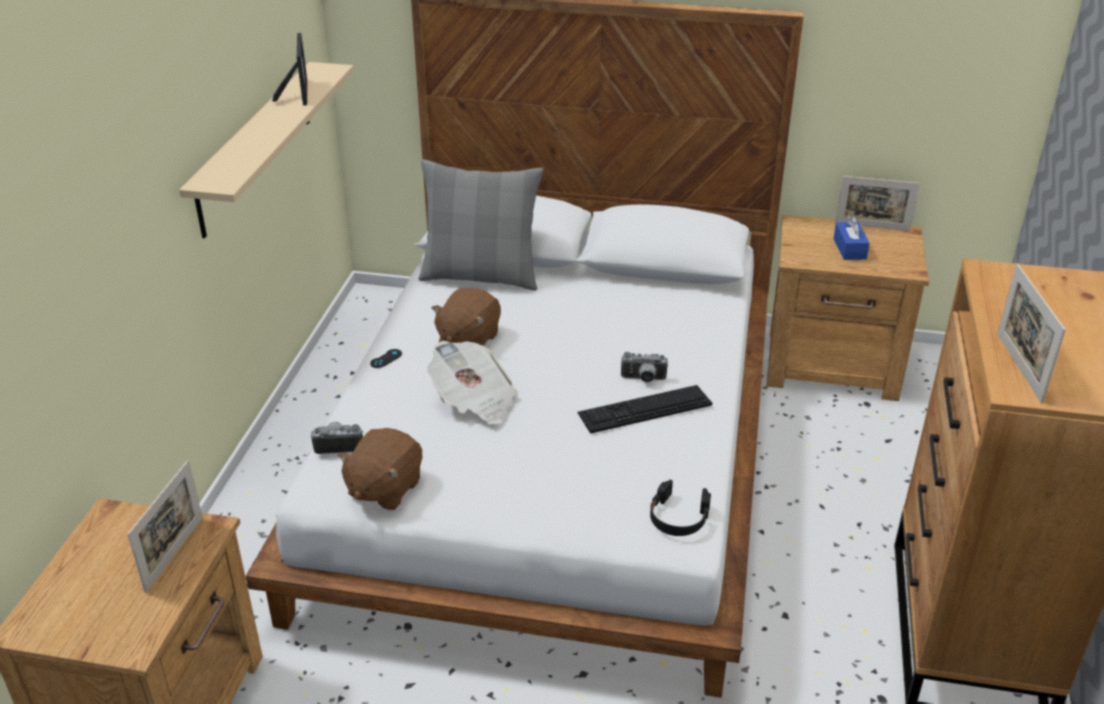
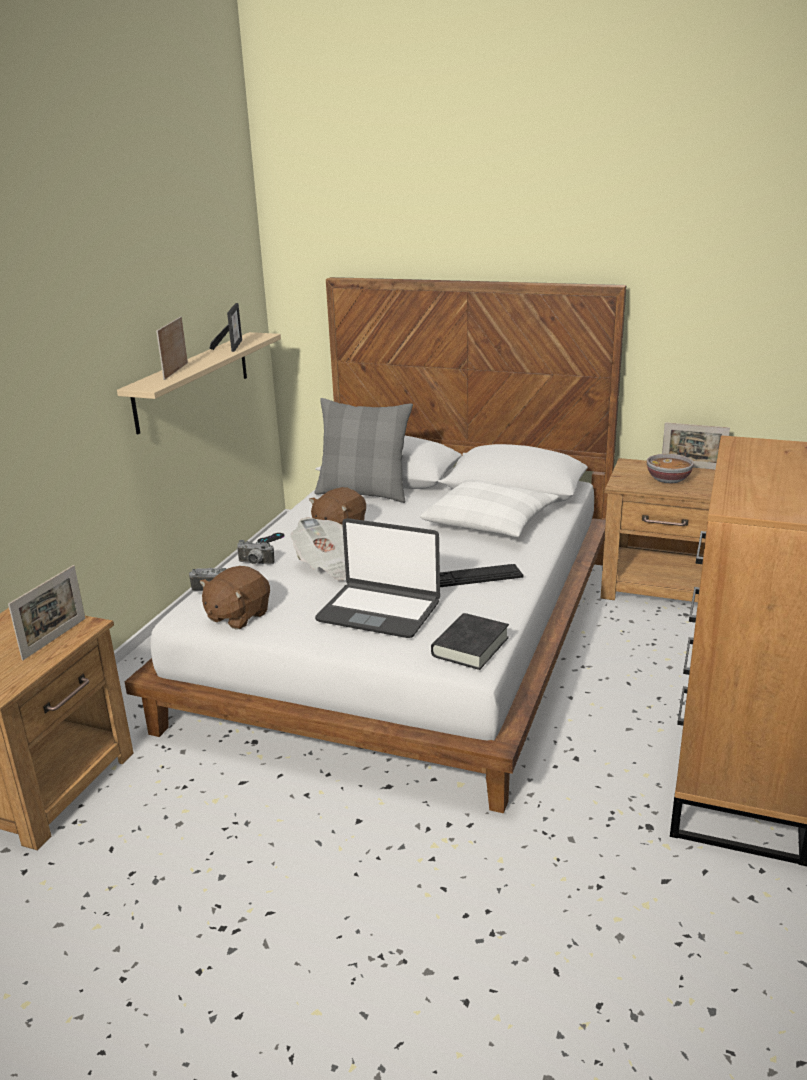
camera: 10 degrees right, 10 degrees down
camera [621,352,668,383] -> camera moved to [236,540,275,565]
black headphones [650,480,711,536] -> black book [431,613,509,670]
blue tissue box [834,216,870,260] -> bowl [647,454,694,483]
picture frame [997,264,1066,403] -> picture frame moved to [156,316,188,380]
none -> laptop [315,518,440,638]
none -> white pillow [420,479,559,537]

